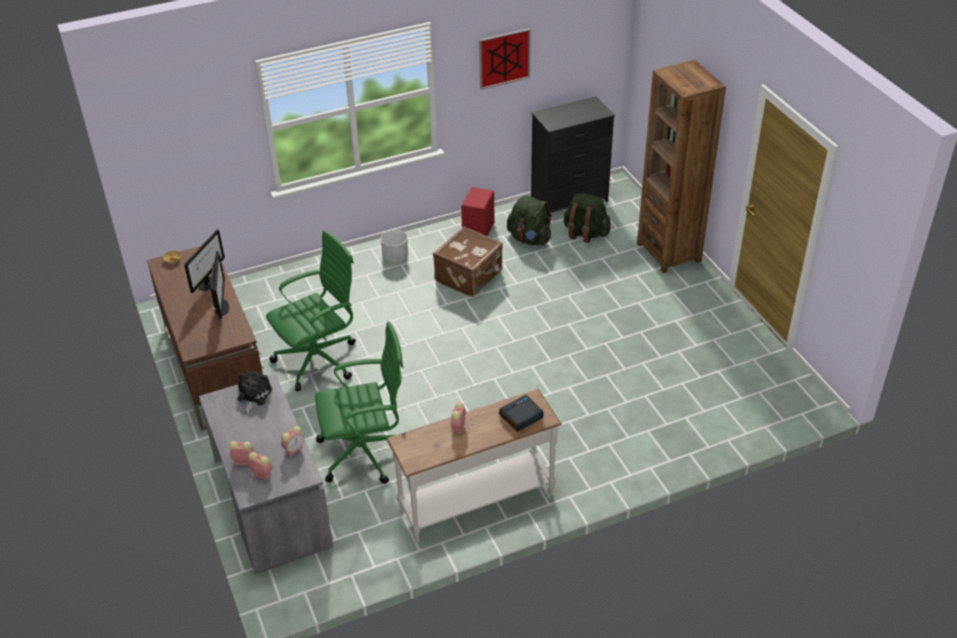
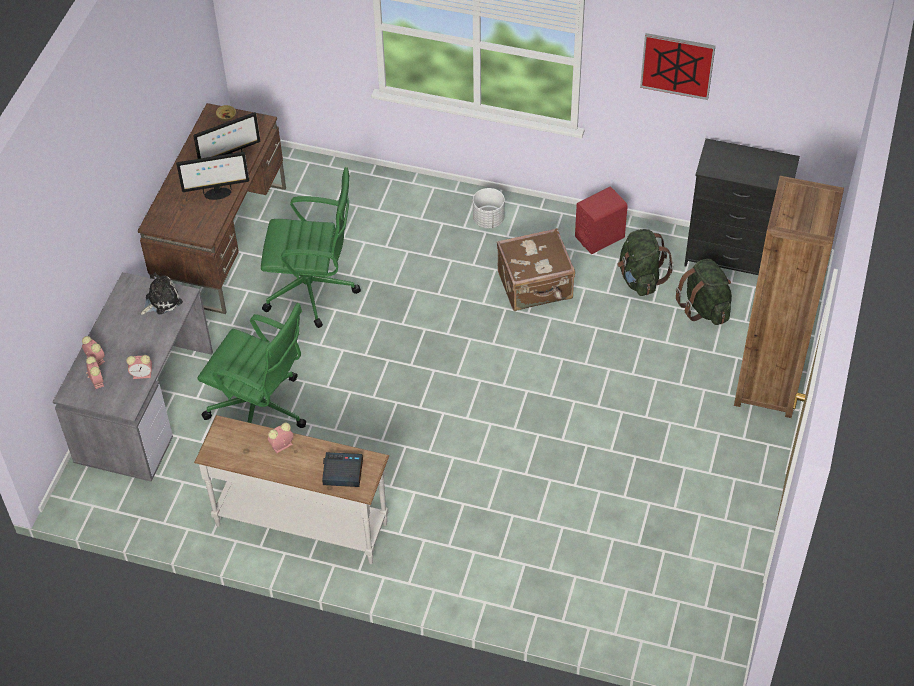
camera: 40 degrees right, 10 degrees up
monitor [210,251,229,319] -> monitor turned 45 degrees clockwise [176,152,249,200]

